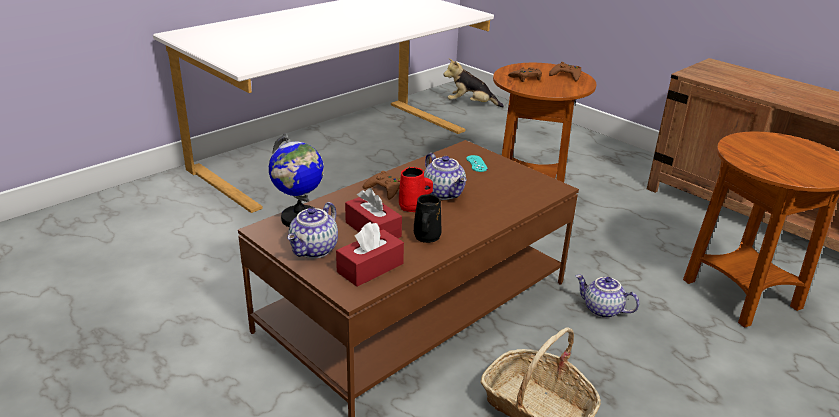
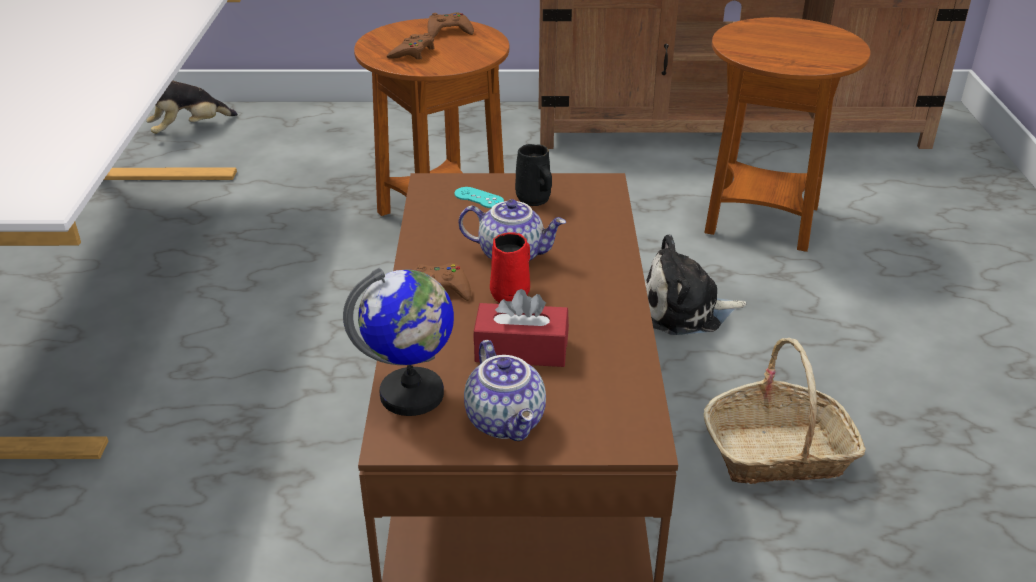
camera: 45 degrees left, 5 degrees up
red tissue box [336,222,404,287] -> none
black mug [414,194,441,243] -> black mug moved to [515,144,552,206]
teapot [576,275,639,318] -> plush toy [645,234,747,335]

